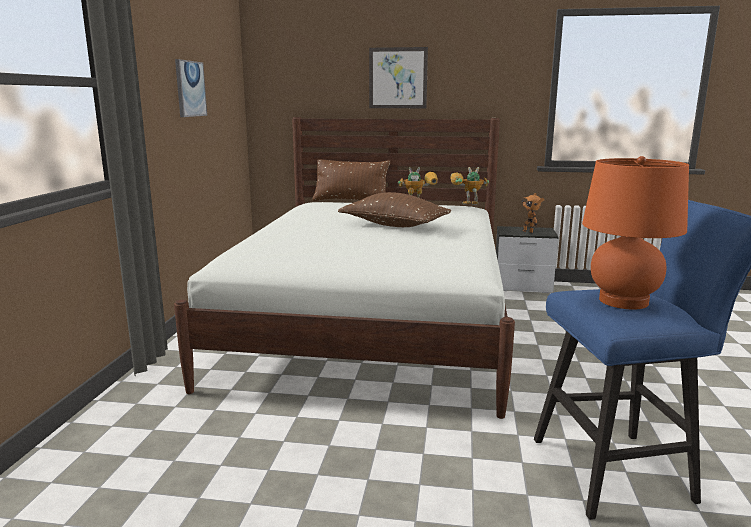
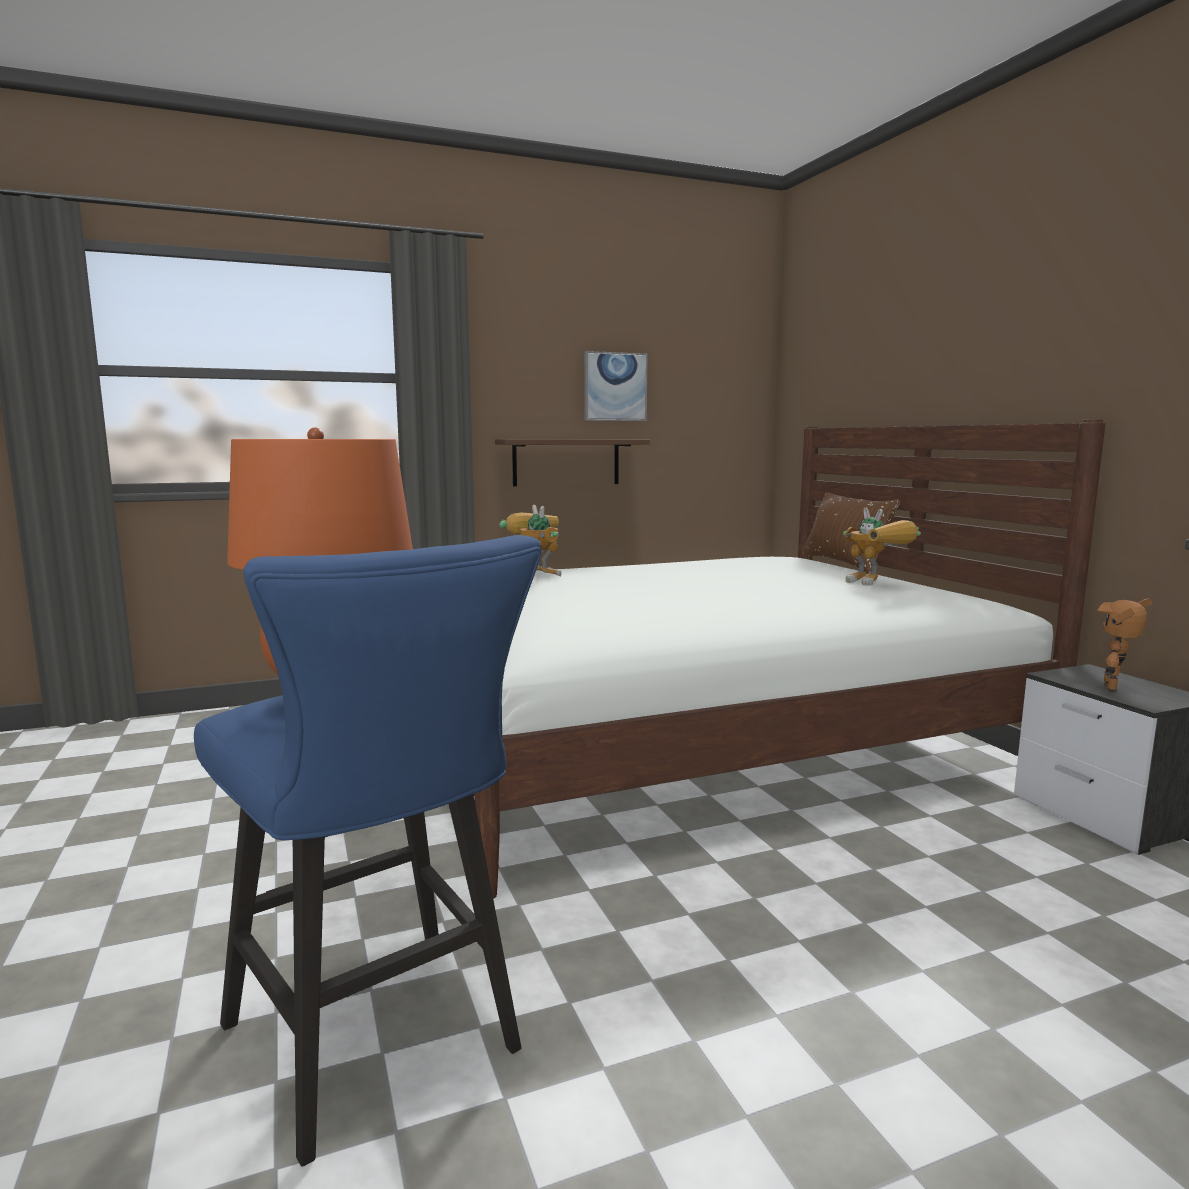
camera: 60 degrees right, 5 degrees down
brown pillow [338,192,451,227] -> none
picture [369,47,428,108] -> none
toy robot [450,167,489,205] -> toy robot moved to [499,505,561,576]
none -> brown shelf [495,439,650,486]

